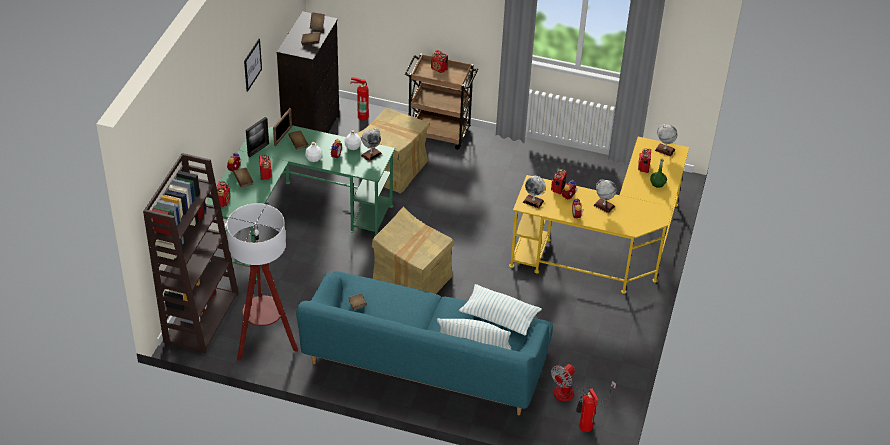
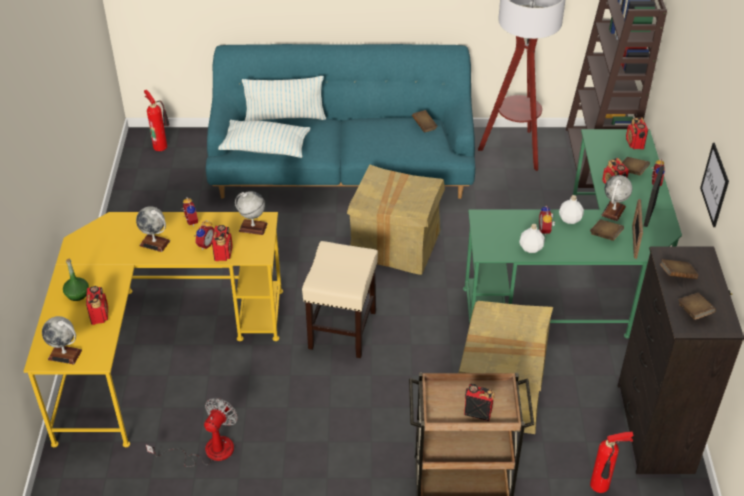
camera: 165 degrees right, 0 degrees up
globe [361,128,382,161] -> globe moved to [601,175,632,221]
fan [551,364,616,402] -> fan moved to [146,398,238,467]
none -> beige stool [302,241,378,358]

